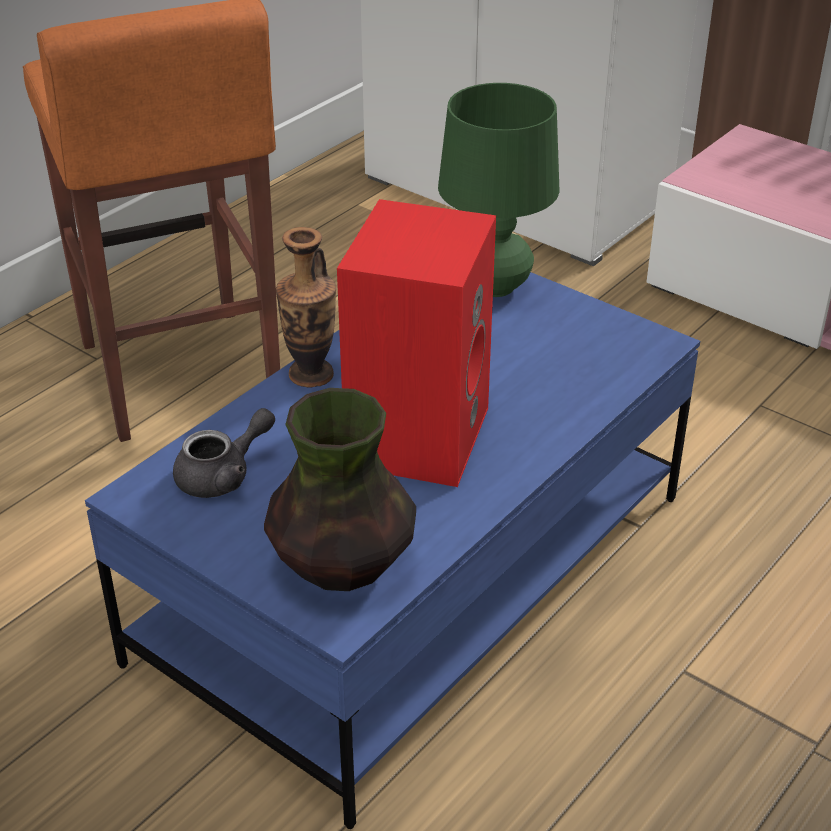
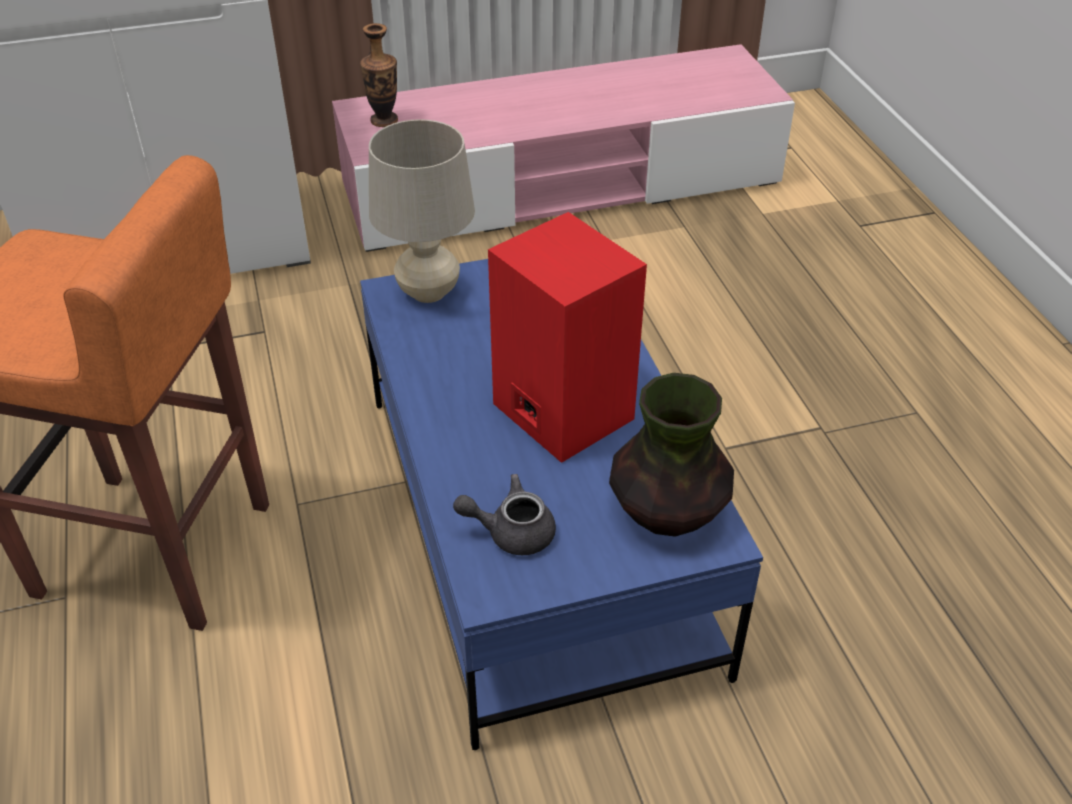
camera: 55 degrees left, 5 degrees up
grey teapot [173,408,275,498] -> grey teapot turned 90 degrees counterclockwise [453,474,556,555]
vase [276,227,336,388] -> vase moved to [360,23,398,127]
green table lamp [438,83,560,297] -> beige table lamp [369,119,475,303]

